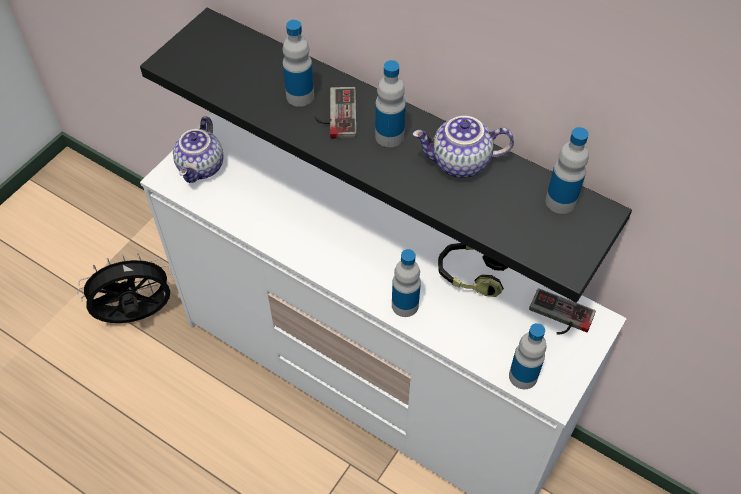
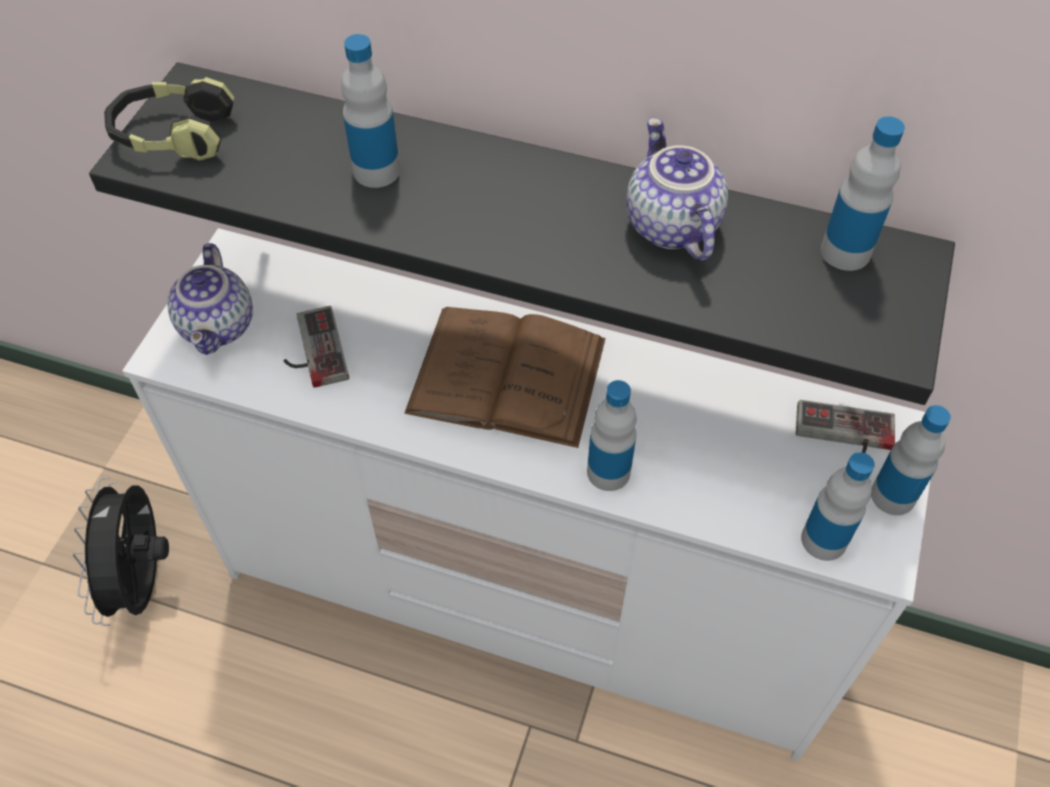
camera: 15 degrees left, 0 degrees up
black fan [77,253,173,323] -> black fan turned 60 degrees counterclockwise [73,477,169,626]
game controller [314,87,357,139] -> game controller moved to [284,306,349,388]
bottle [375,60,406,147] -> bottle moved to [871,405,951,515]
teapot [413,116,514,178] -> teapot turned 90 degrees clockwise [626,118,728,261]
headphones [438,243,508,297] -> headphones moved to [104,77,234,161]
none -> brown book [405,307,606,448]

